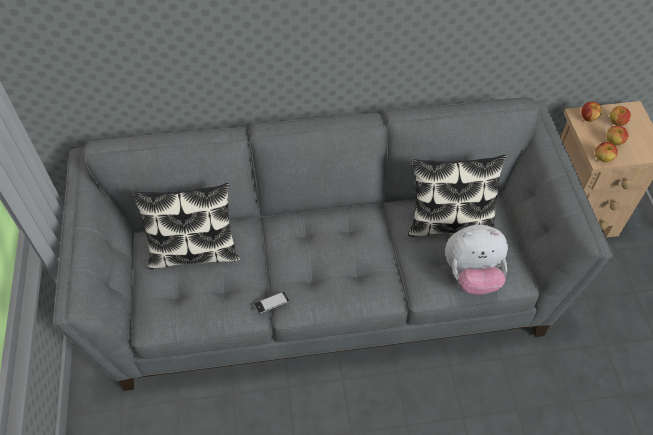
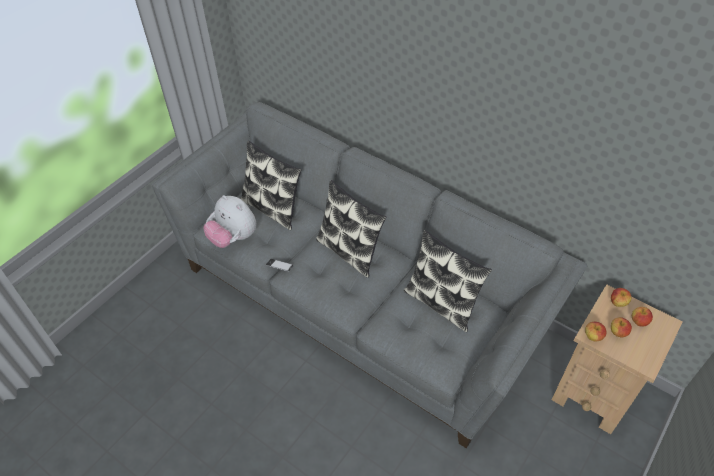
camera: 45 degrees right, 5 degrees down
plush toy [445,225,508,295] -> plush toy moved to [203,195,257,248]
none -> pillow [316,180,387,278]

